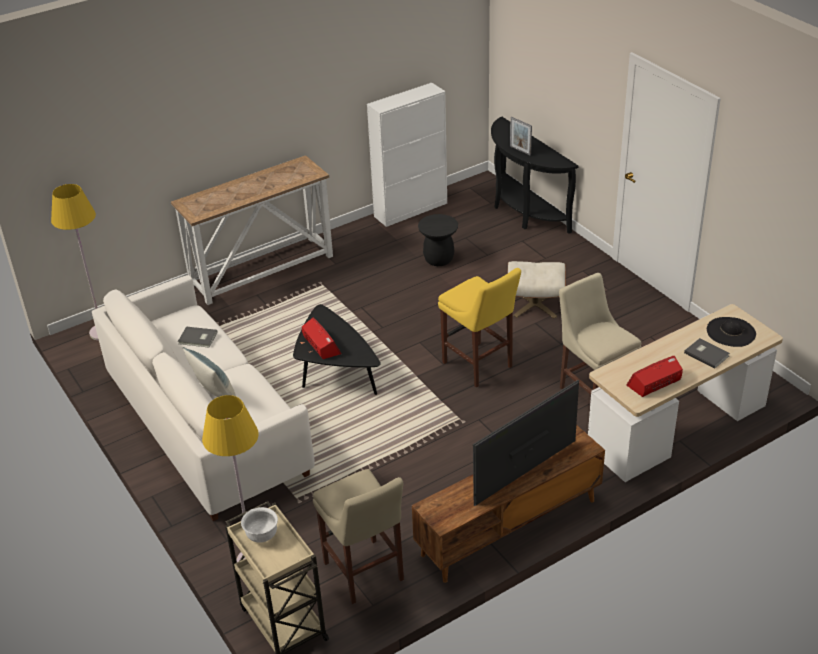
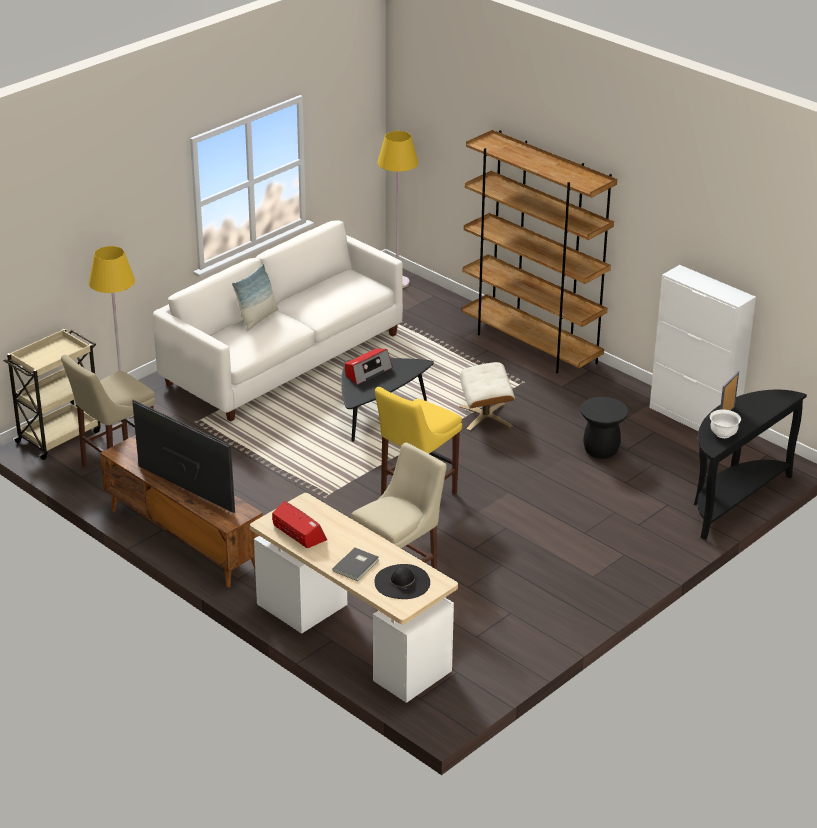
camera: 75 degrees right, 5 degrees down
console table [171,155,333,305] -> brown bookcase [461,130,617,373]
grey book [178,327,218,348] -> none
white bowl [241,507,278,543] -> white bowl moved to [710,410,741,438]
beige ottoman [507,261,566,318] -> beige ottoman moved to [460,362,515,431]

